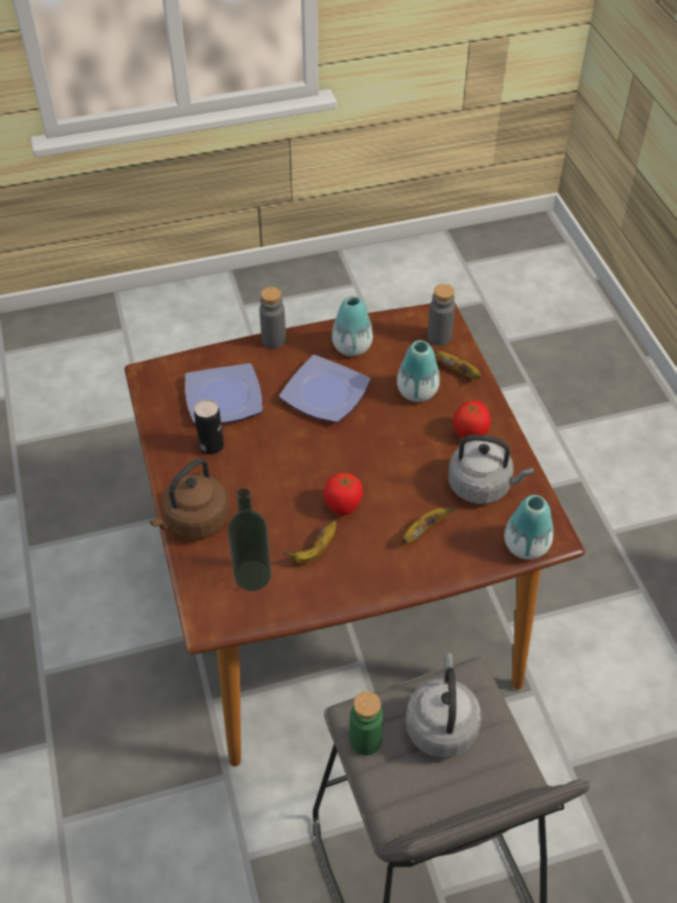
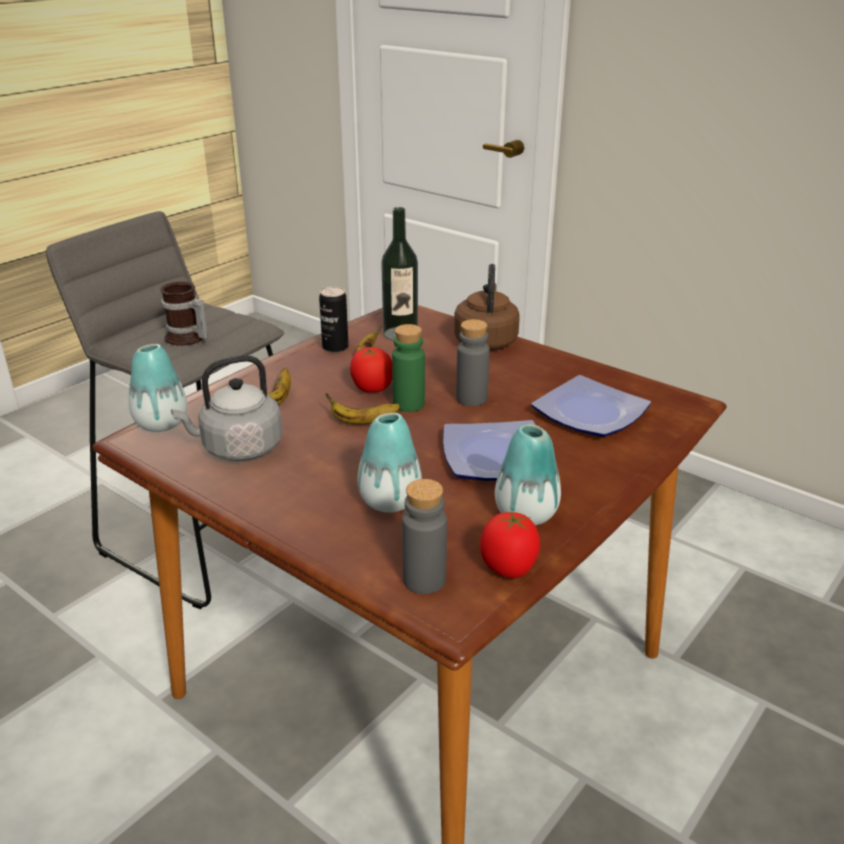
camera: 145 degrees right, 20 degrees down
can [194,399,224,455] -> can moved to [319,286,349,353]
grey bottle [259,287,286,349] -> grey bottle moved to [456,319,490,406]
green bottle [349,691,383,756] -> green bottle moved to [392,324,425,412]
grey kettle [406,653,482,758] -> mug [160,282,208,346]
banana [435,351,481,379] -> banana moved to [325,393,400,425]
tomato [453,401,491,438] -> tomato moved to [480,511,540,578]

